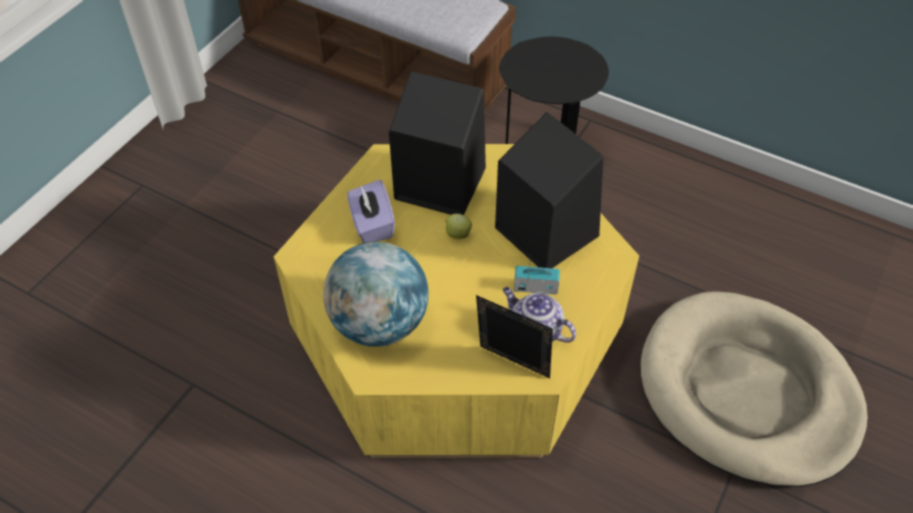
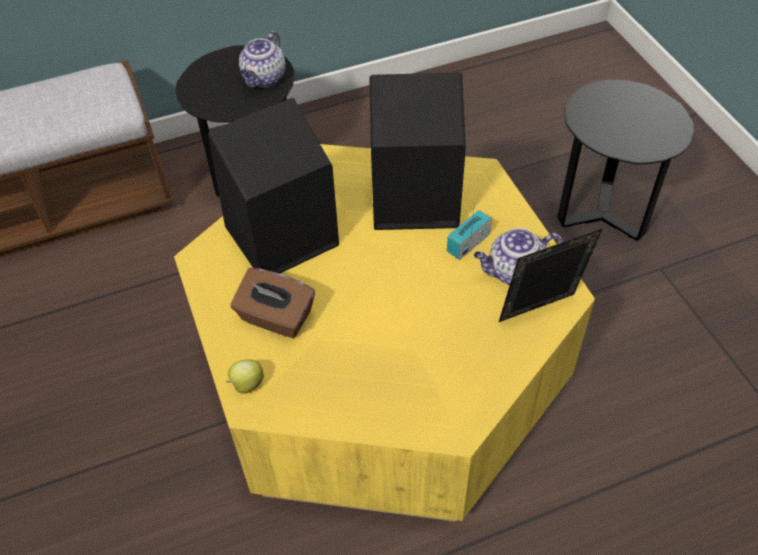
camera: 50 degrees left, 0 degrees up
globe [323,242,429,347] -> none
purple tissue box [347,179,395,243] -> brown tissue box [230,268,315,338]
apple [445,213,472,239] -> apple moved to [226,360,264,394]
beige dog bed [640,291,868,487] -> black side table [557,80,694,240]
none -> teapot [239,31,285,88]

